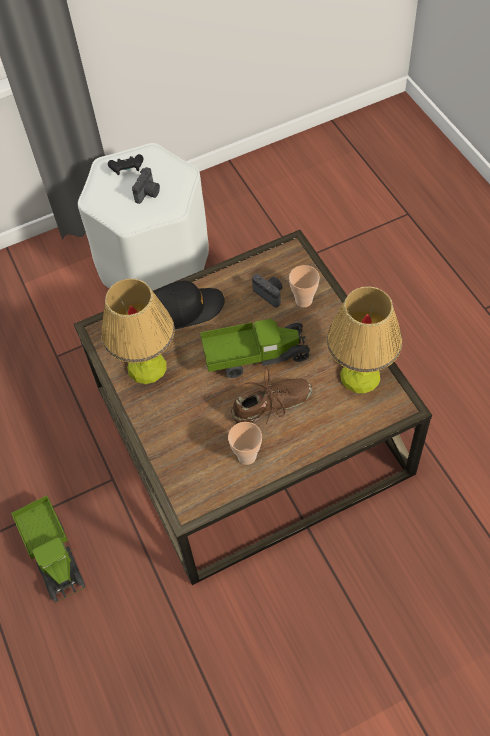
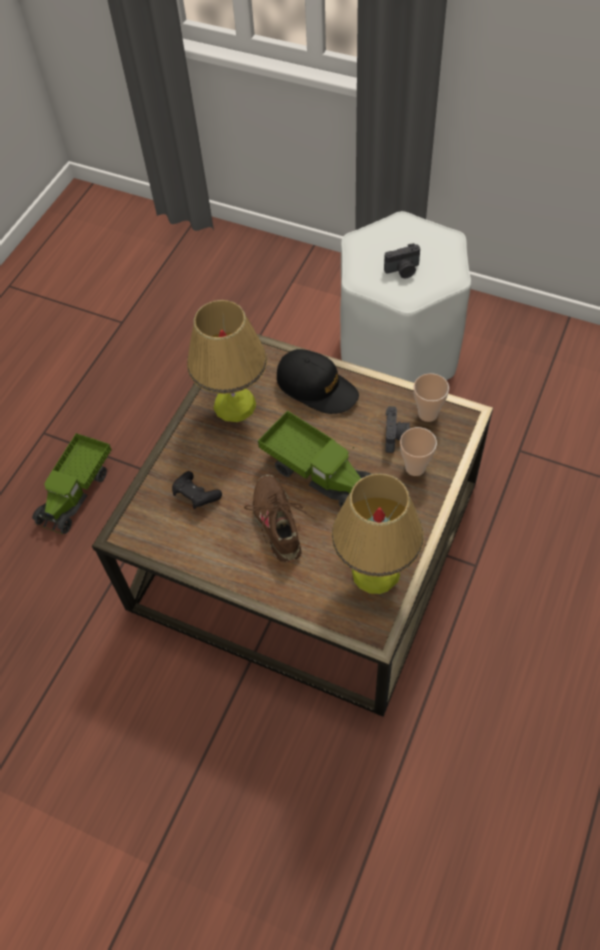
camera: 50 degrees right, 0 degrees up
black game controller [108,154,143,175] -> black game controller moved to [172,471,222,509]
cup [228,422,262,465] -> cup moved to [414,374,449,422]
brown shoe [231,366,313,425] -> brown shoe turned 135 degrees counterclockwise [244,475,314,562]

